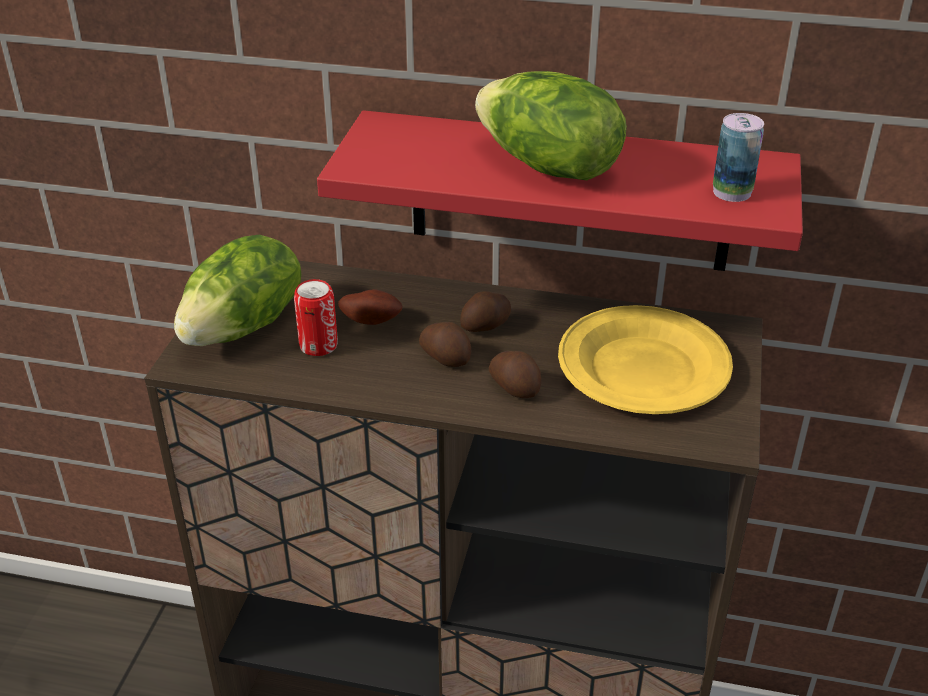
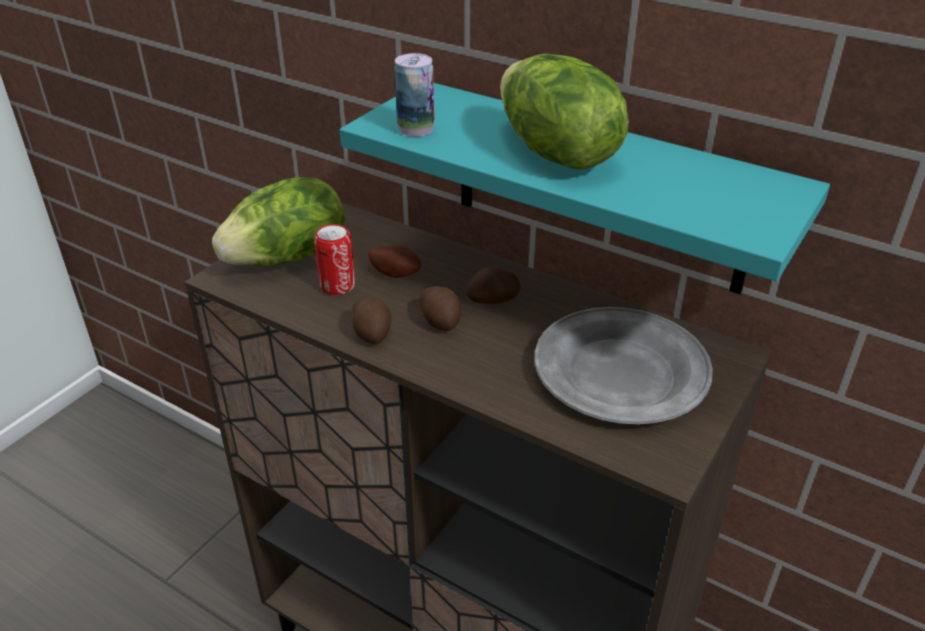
camera: 20 degrees right, 0 degrees up
red shelf [317,110,803,271] -> turquoise shelf [340,83,830,294]
potato [489,351,542,398] -> potato moved to [352,297,392,344]
yellow plate [558,305,733,414] -> grey plate [535,307,713,424]
can [713,113,764,202] -> can moved to [394,53,434,137]

